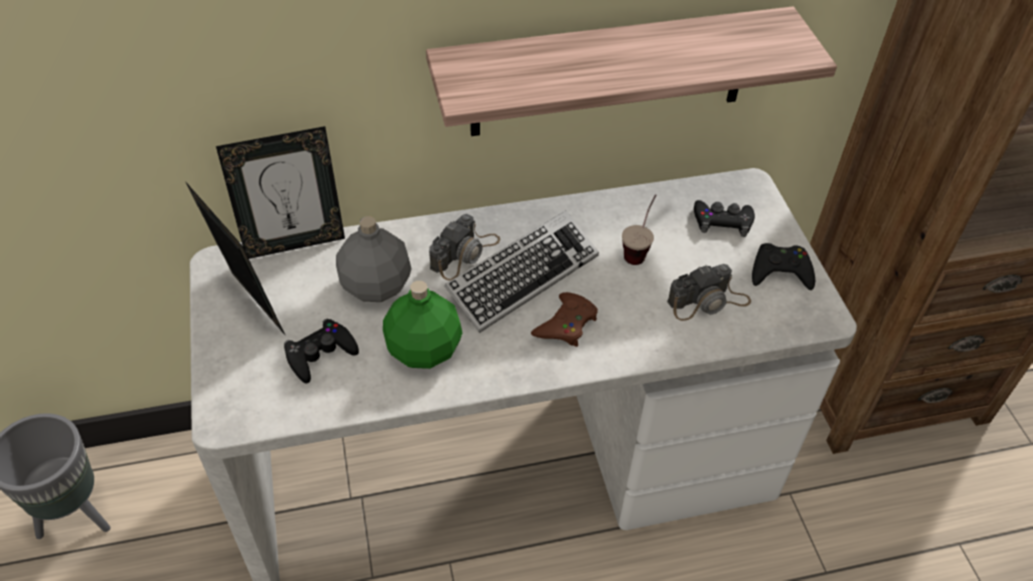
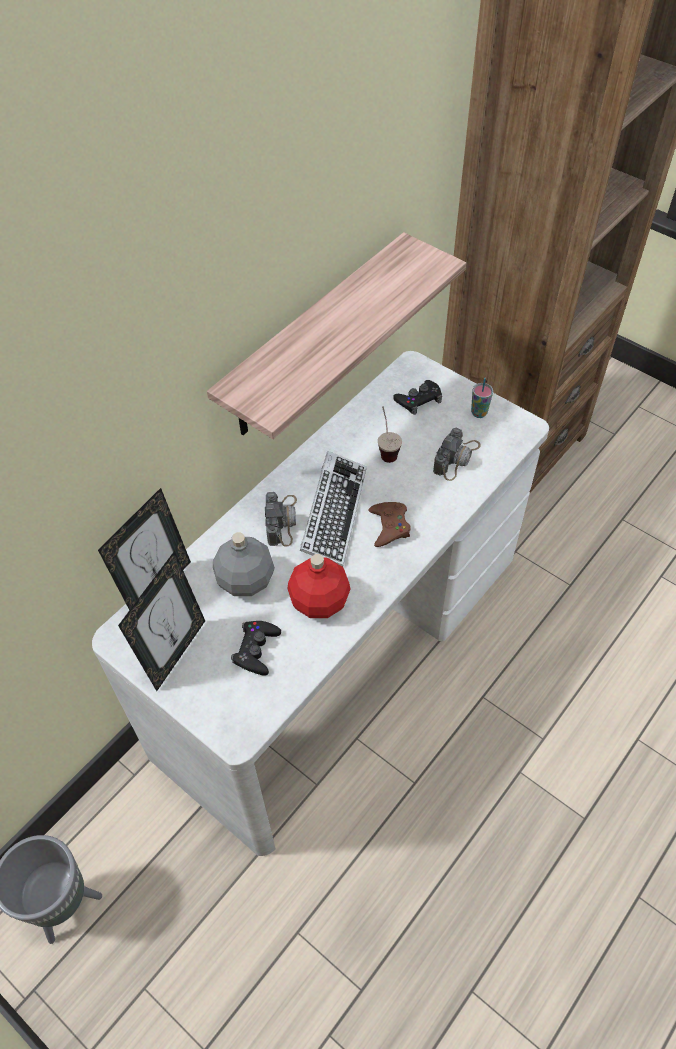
camera: 35 degrees left, 5 degrees up
picture frame [185,181,286,336] -> picture frame turned 105 degrees clockwise [118,551,205,691]
green bottle [383,281,463,369] -> red bottle [288,554,350,618]
black game controller [752,243,815,290] -> cup [471,378,493,418]

